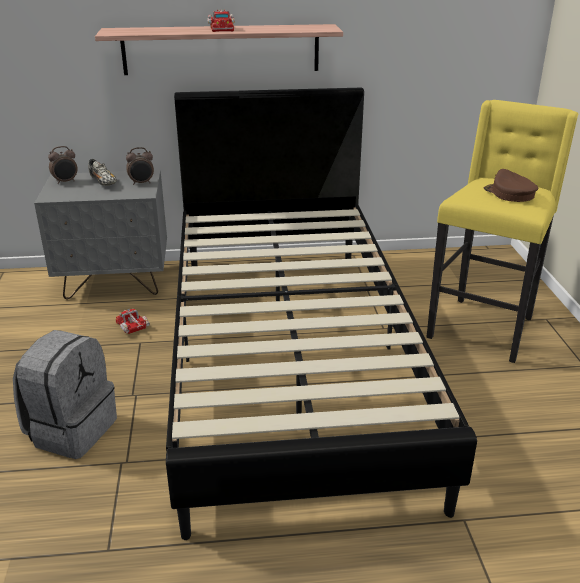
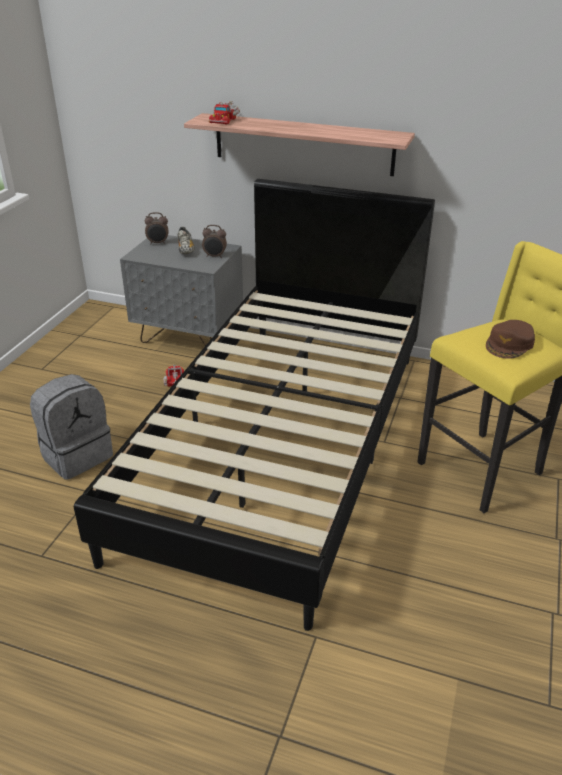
camera: 25 degrees right, 5 degrees up
toy truck [207,9,235,32] -> toy truck moved to [209,101,240,124]
brown cap [484,169,538,202] -> brown cap turned 135 degrees counterclockwise [486,320,535,359]

